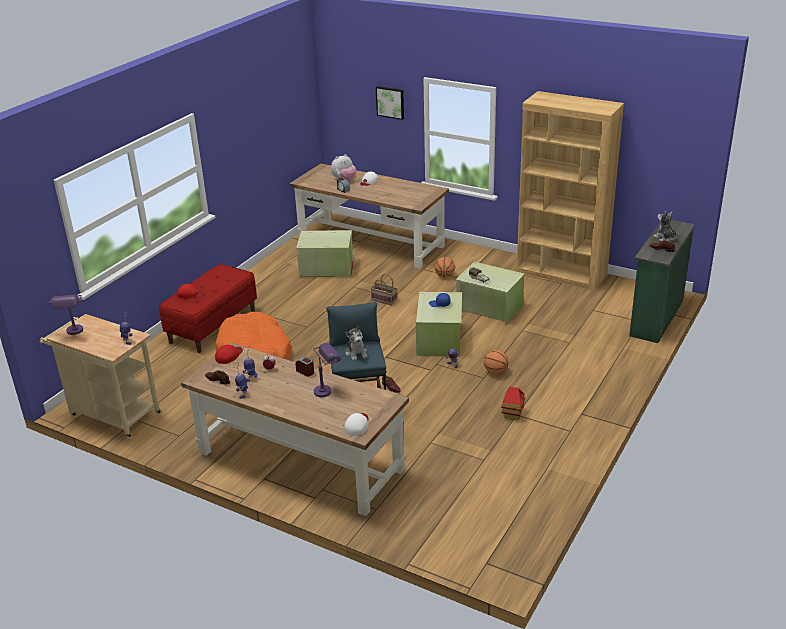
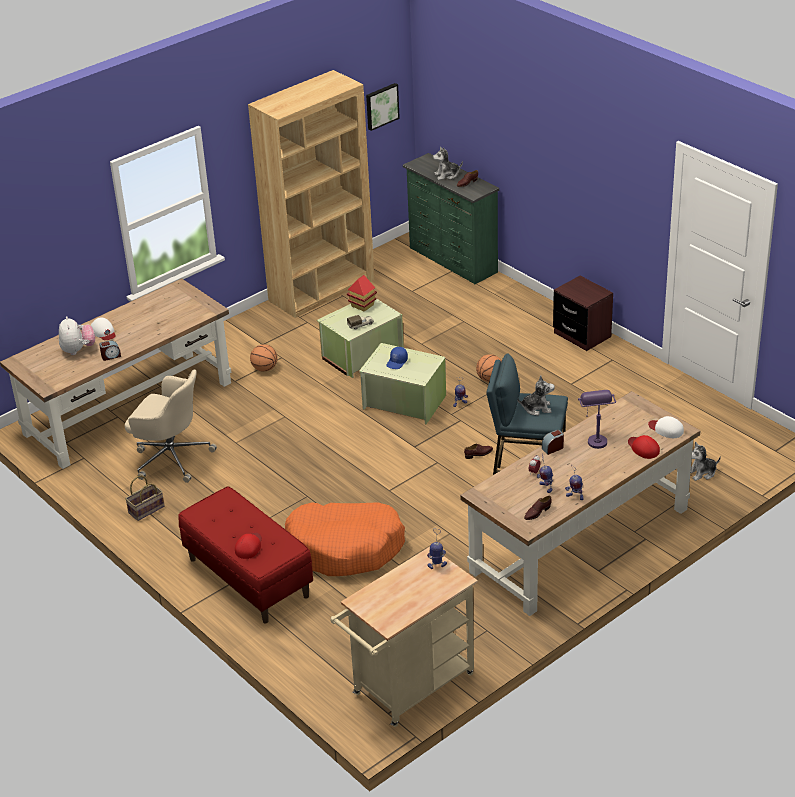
camera: 70 degrees left, 5 degrees up
purple table lamp [49,295,83,335] -> none
red cap [215,345,243,364] -> red cap moved to [628,435,660,459]
green storage box [296,230,353,278] -> beige office chair [125,370,217,483]
basket [370,274,397,305] -> basket moved to [125,475,164,521]
picture [376,86,404,120] -> picture moved to [366,83,400,131]
toy house [501,387,525,420] -> toy house moved to [347,275,377,312]
none -> brown nightstand [553,276,613,351]
none -> plush toy [690,442,721,481]

